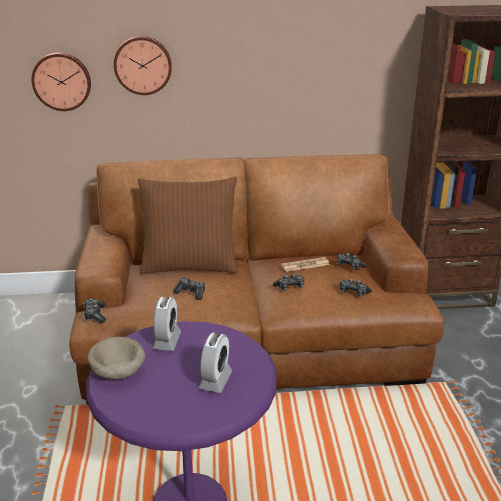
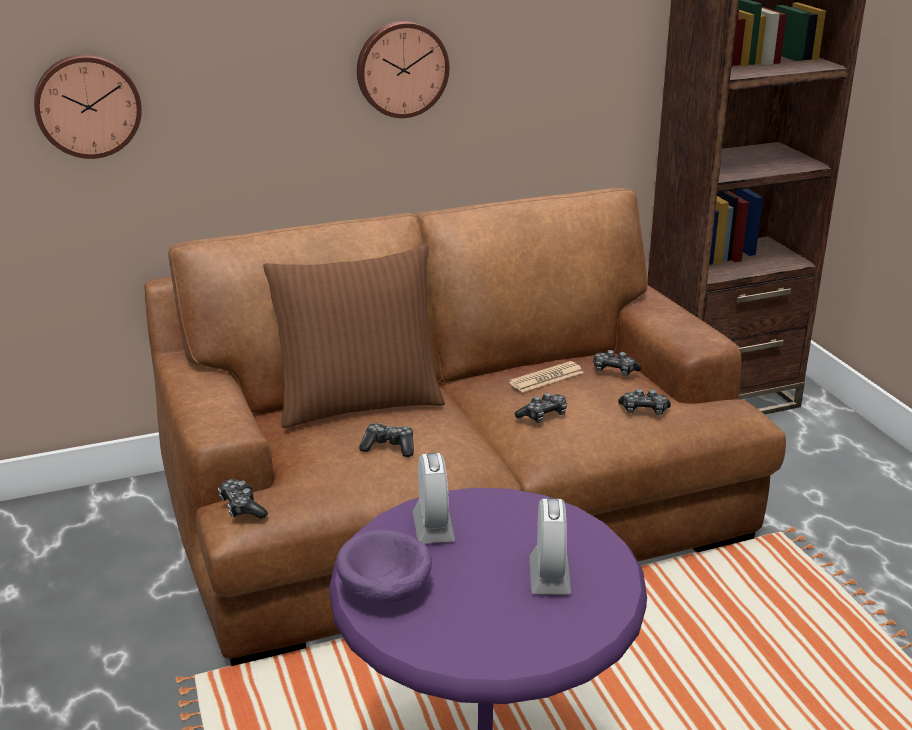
camera: 15 degrees left, 0 degrees up
beige bowl [88,337,145,380] -> purple bowl [336,530,432,602]
wall clock [114,36,172,95] -> wall clock moved to [357,21,449,118]

